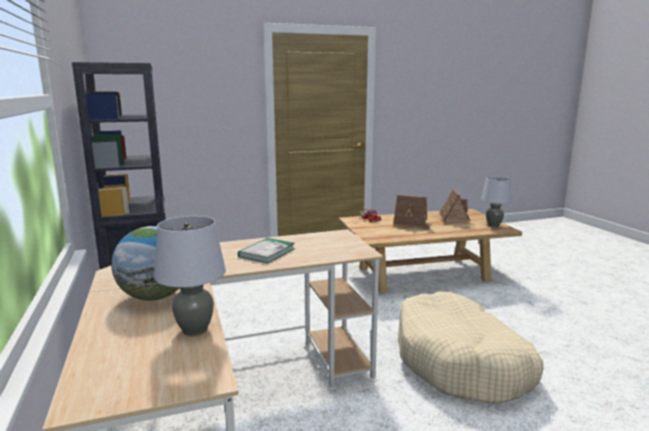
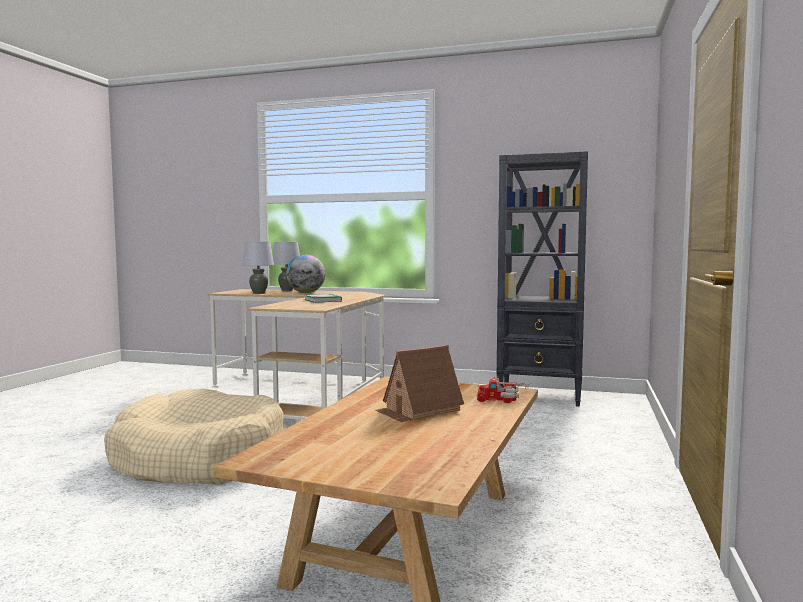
camera: 125 degrees right, 10 degrees down
toy house [439,189,470,224] -> none
grey table lamp [481,176,512,227] -> grey table lamp moved to [273,242,300,291]

